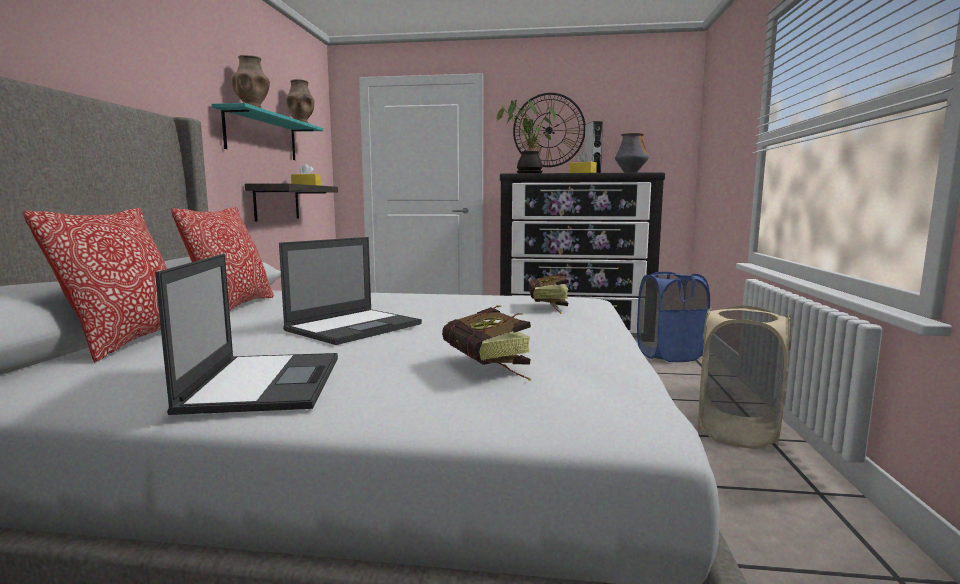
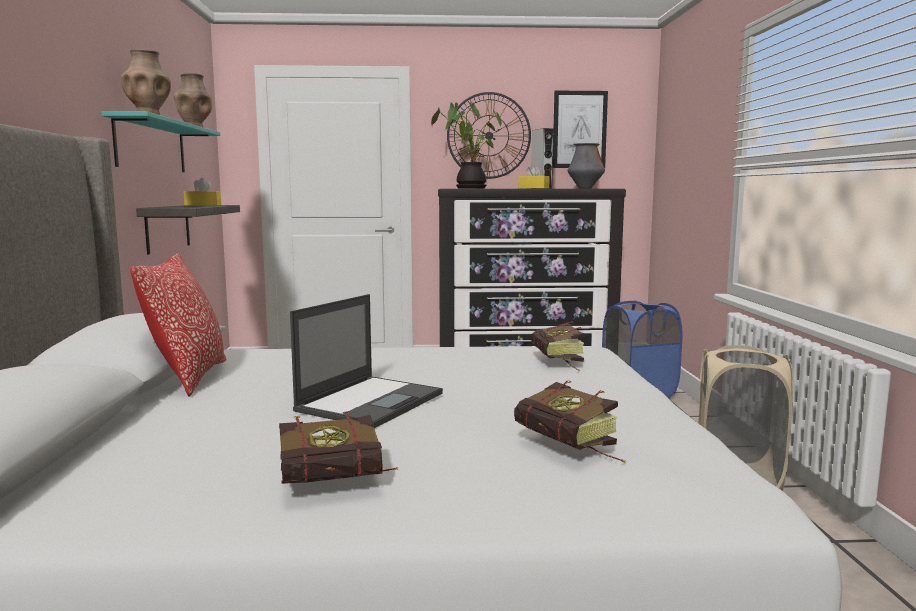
camera: 10 degrees left, 0 degrees up
pillow [23,208,167,363] -> none
laptop [155,254,338,415] -> book [279,411,398,484]
none -> picture [553,91,608,168]

